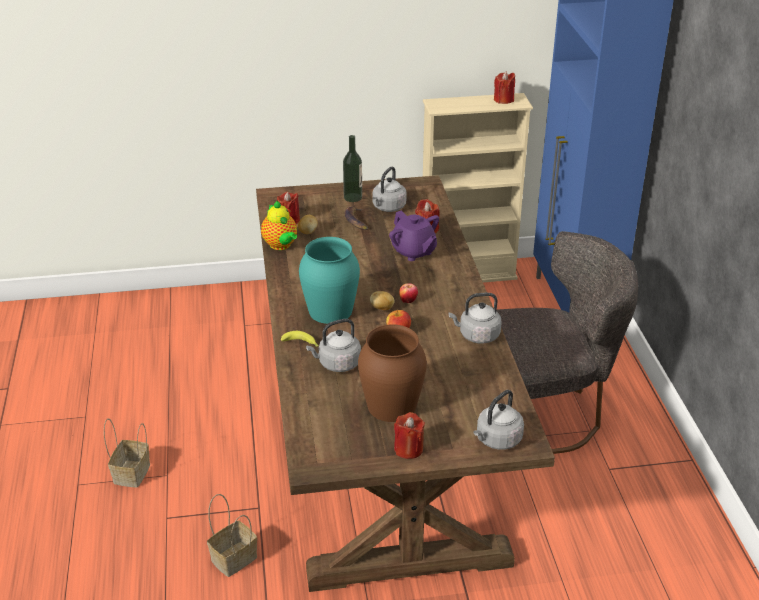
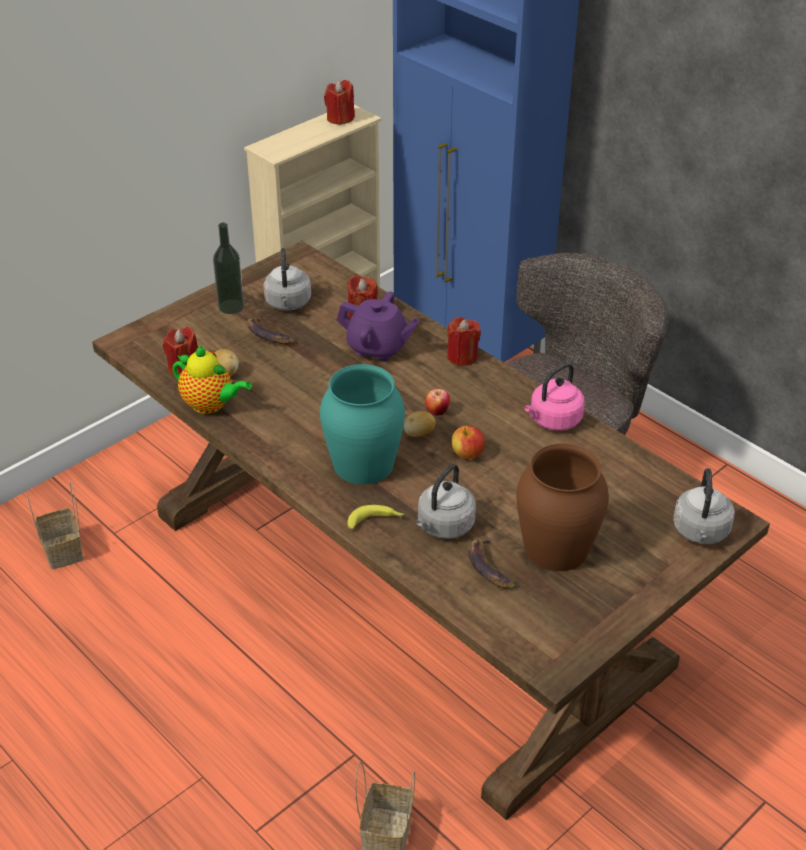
camera: 35 degrees left, 5 degrees up
basket [104,418,150,488] -> basket moved to [26,481,83,569]
red candle [394,412,425,459] -> red candle moved to [447,317,481,366]
grey kettle [449,293,501,344] -> pink kettle [524,363,584,431]
none -> banana [468,538,517,589]

